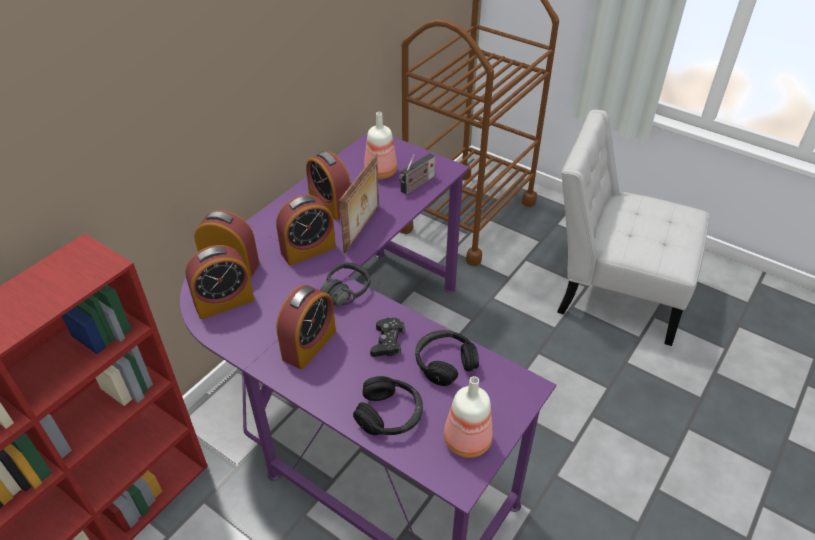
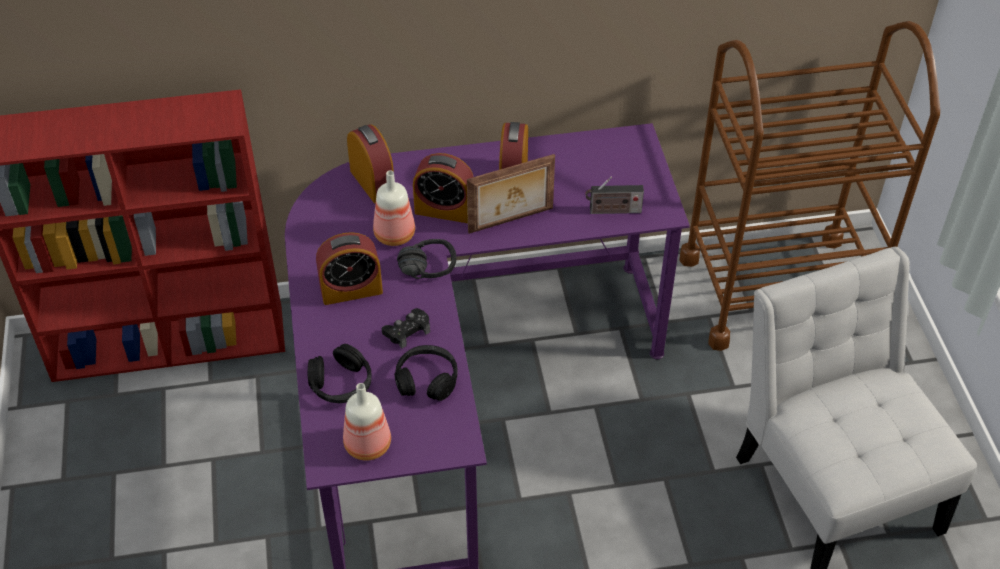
camera: 45 degrees right, 5 degrees up
alarm clock [185,245,254,319] -> none
bottle [364,112,397,179] -> bottle moved to [373,170,415,246]

